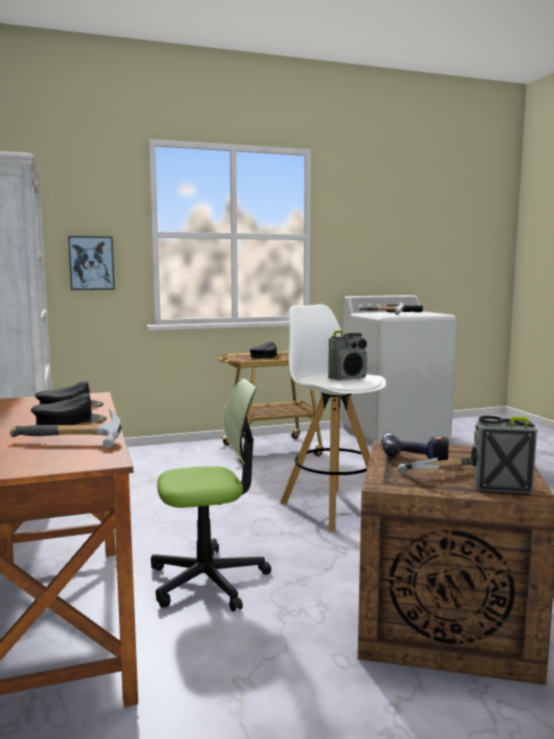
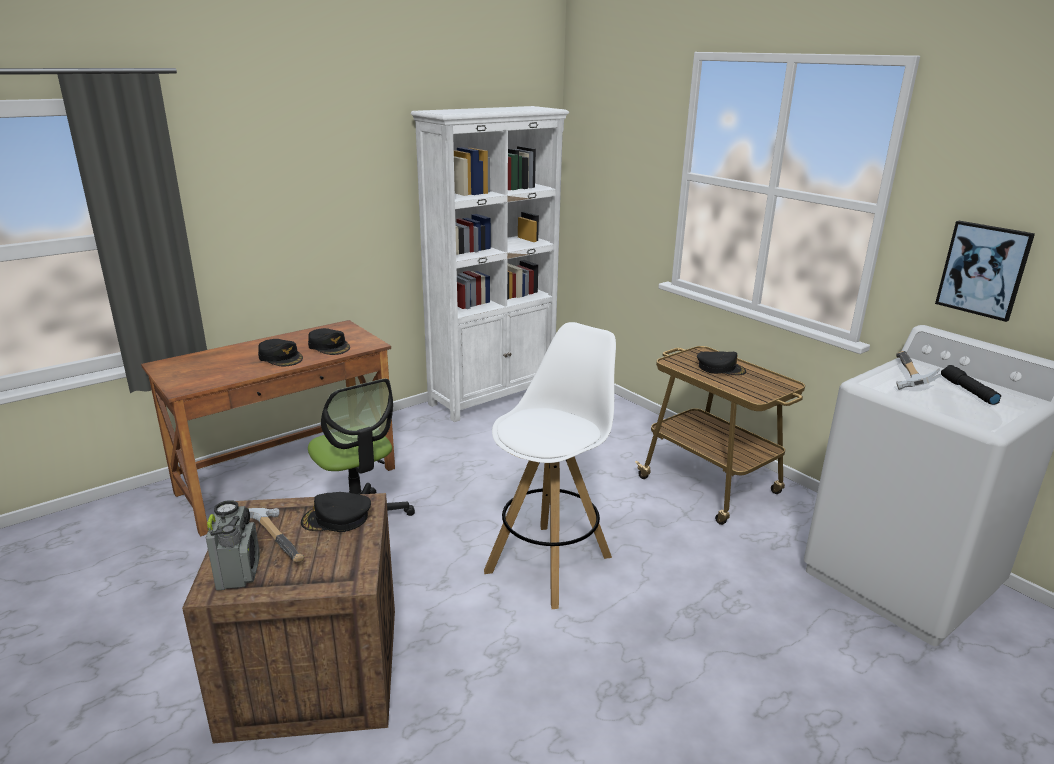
camera: 70 degrees right, 15 degrees up
hammer [10,409,122,449] -> none
picture [68,236,115,290] -> picture moved to [935,221,1035,322]
radio [328,330,367,381] -> none
power drill [381,432,449,461] -> black cap [301,492,371,532]

